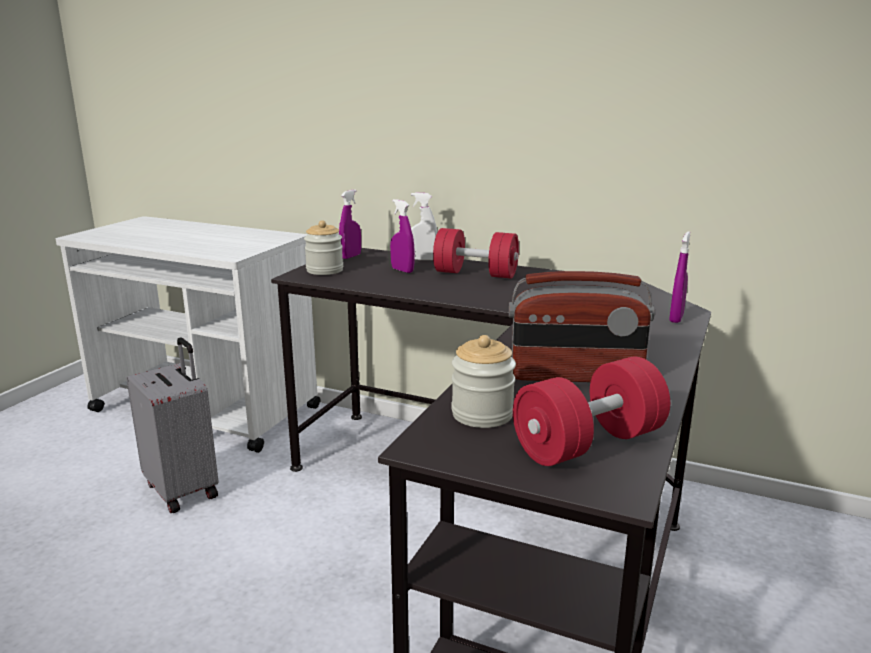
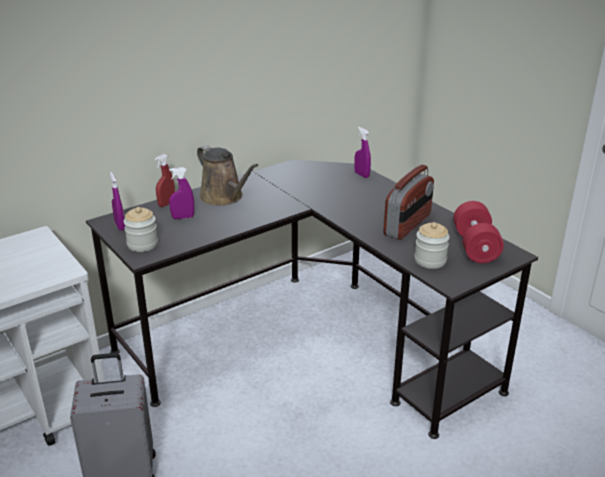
camera: 60 degrees left, 10 degrees up
white spray bottle [411,192,437,260] -> red spray bottle [155,154,175,207]
red dumbbell [433,228,519,279] -> brown watering can [197,145,258,206]

